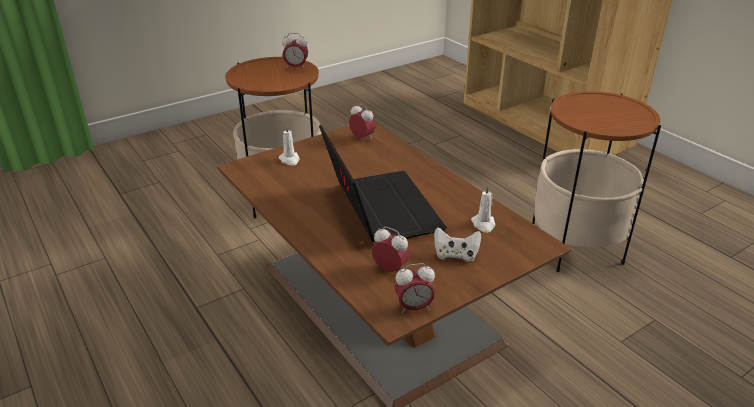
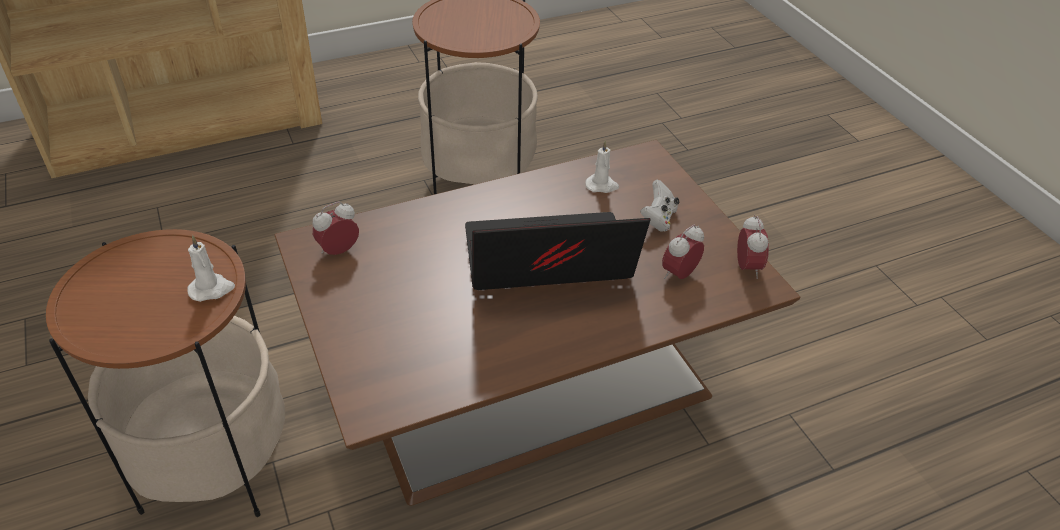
camera: 80 degrees left, 10 degrees up
white candle [278,124,300,166] -> white candle moved to [187,235,235,302]
alarm clock [282,33,308,69] -> none

